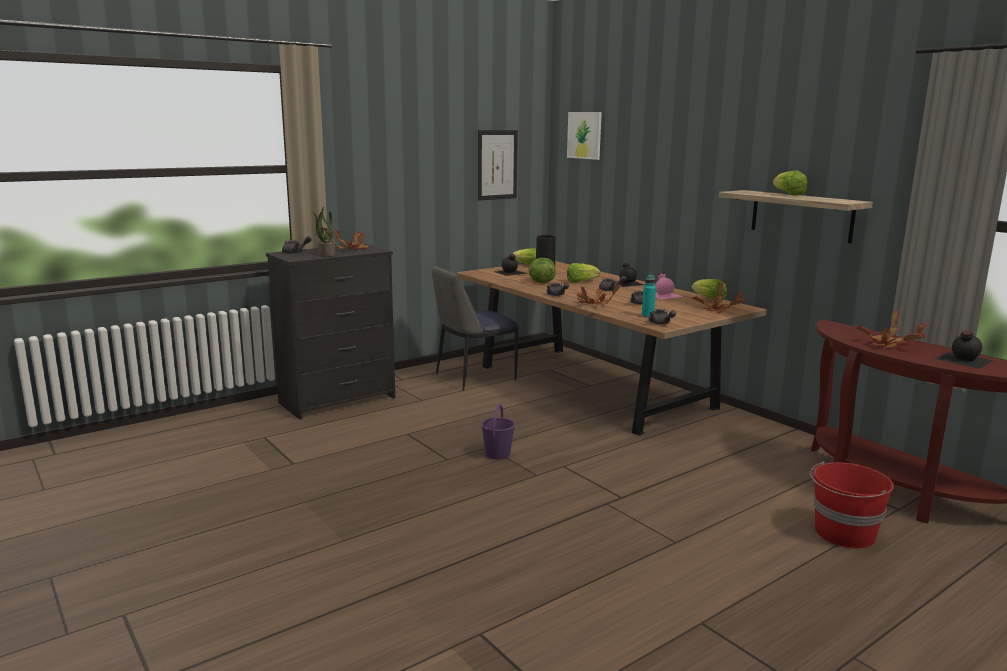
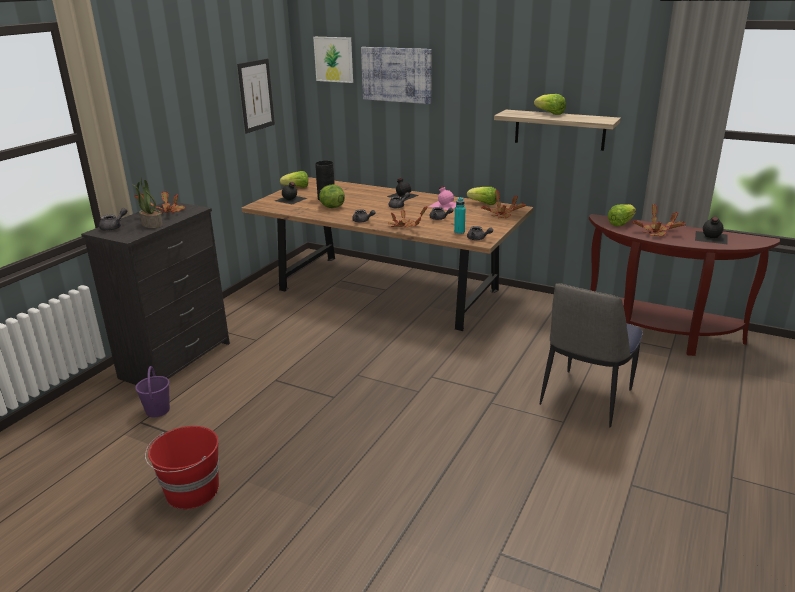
camera: 25 degrees left, 10 degrees up
chair [432,266,518,390] -> chair moved to [540,283,643,427]
purple bucket [481,404,515,460] -> purple bucket moved to [135,366,170,417]
lettuce [567,263,600,283] -> lettuce moved to [608,204,636,226]
red bucket [810,461,894,549] -> red bucket moved to [145,426,219,509]
none -> picture [361,47,432,104]

